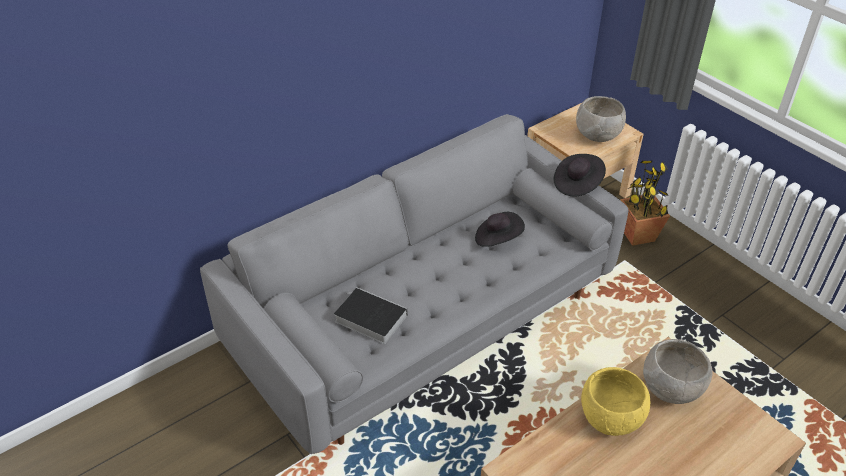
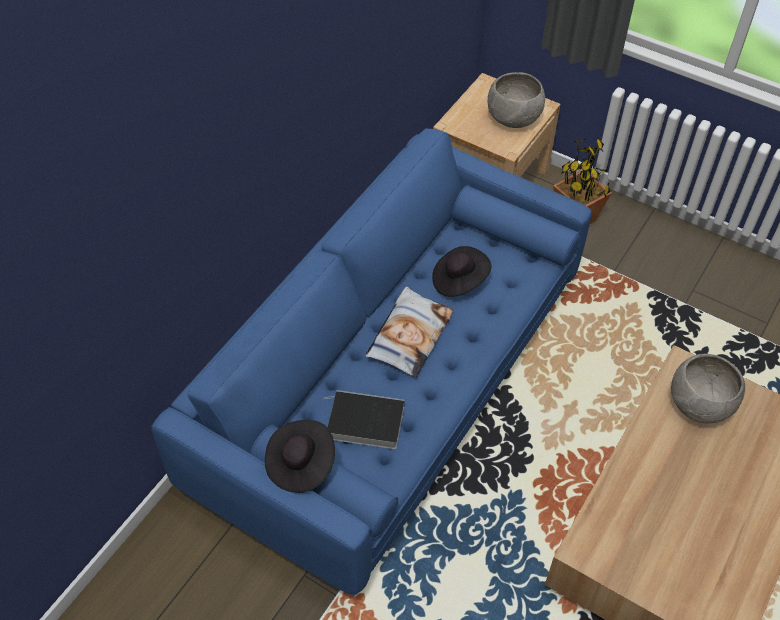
camera: 20 degrees left, 10 degrees up
grey sofa [200,114,628,454] -> blue sofa [151,128,592,595]
black hat [554,154,606,196] -> black hat moved to [265,420,335,493]
yellow bowl [581,367,651,436] -> none
none -> pillow [365,286,453,378]

